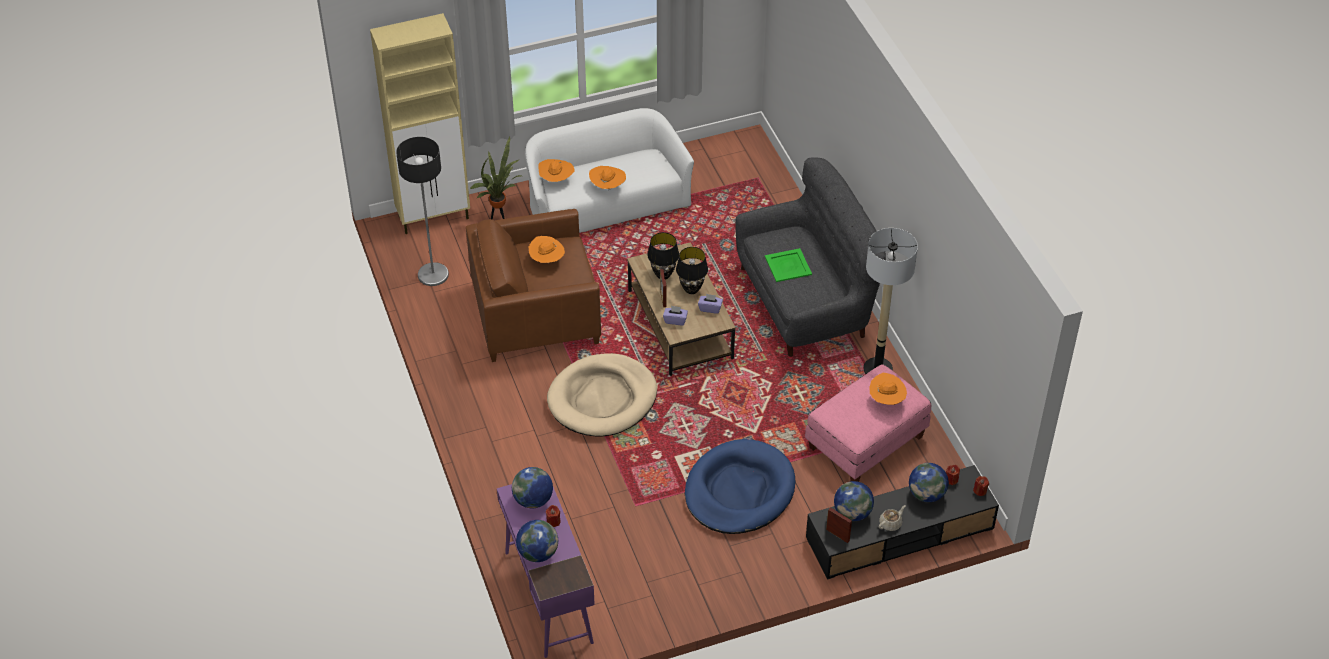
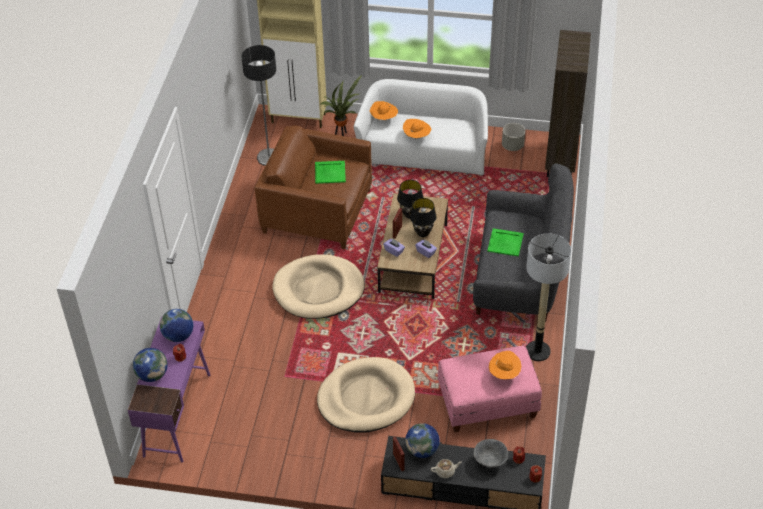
camera: 30 degrees right, 0 degrees up
orange hat [529,236,565,263] -> green tray [315,161,346,184]
blue dog bed [685,439,795,534] -> beige dog bed [317,357,415,433]
globe [909,463,949,502] -> grey bowl [474,439,508,468]
none -> grey planter [502,123,525,151]
none -> brown bookcase [545,30,591,177]

